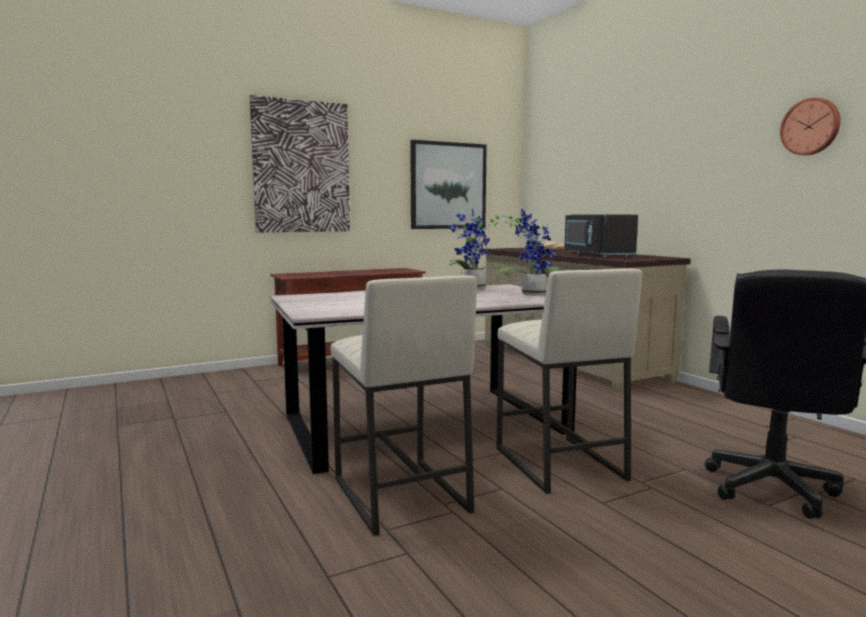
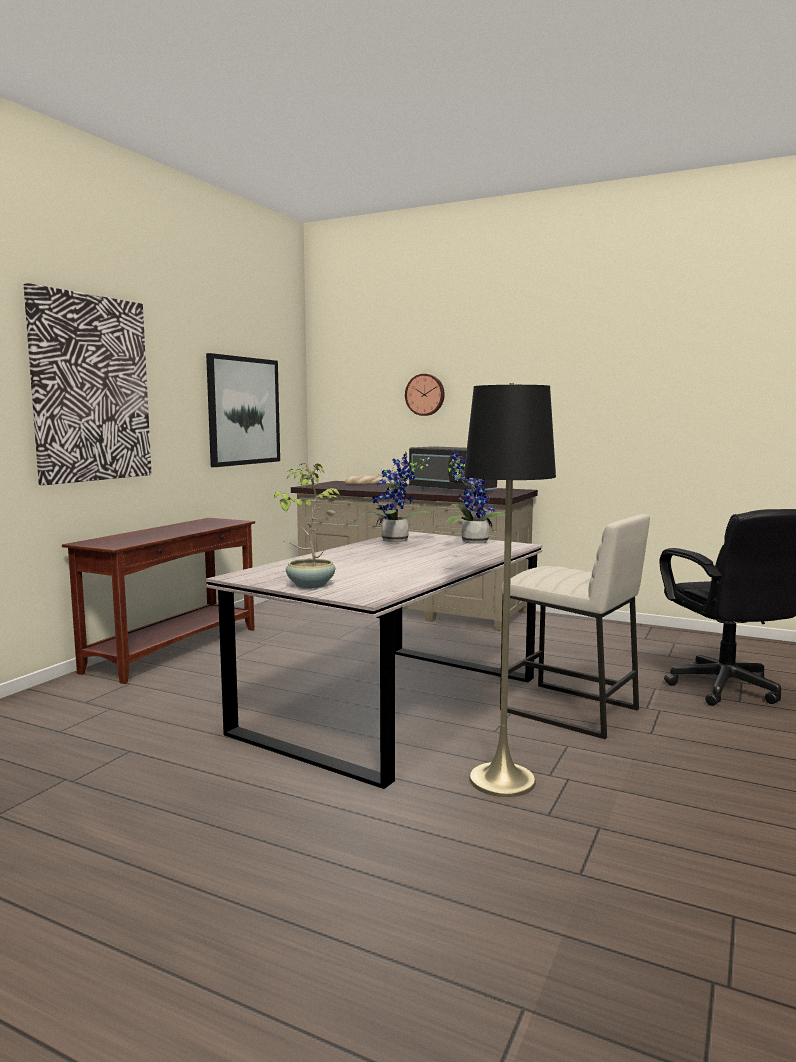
camera: 35 degrees left, 0 degrees up
beige stool [331,276,477,536] -> black floor lamp [464,383,556,797]
wall clock [780,98,841,155] -> wall clock moved to [405,374,445,416]
none -> potted plant [274,463,341,588]

